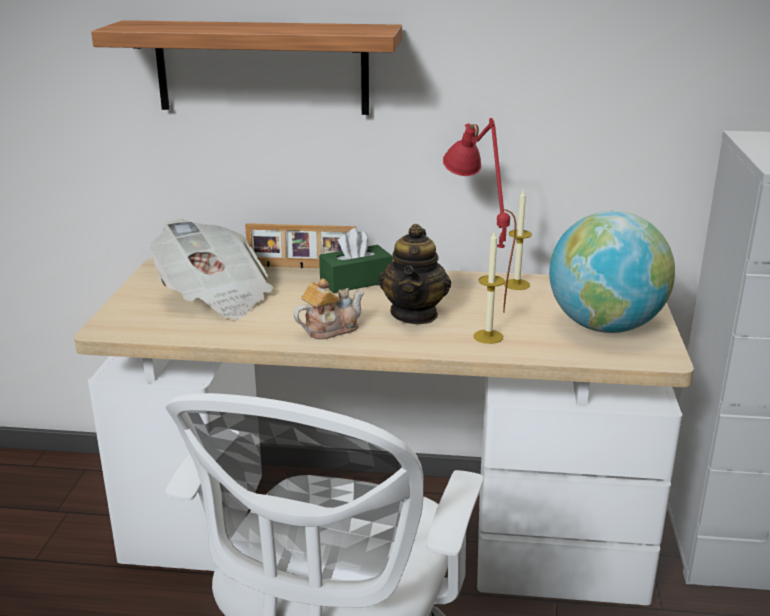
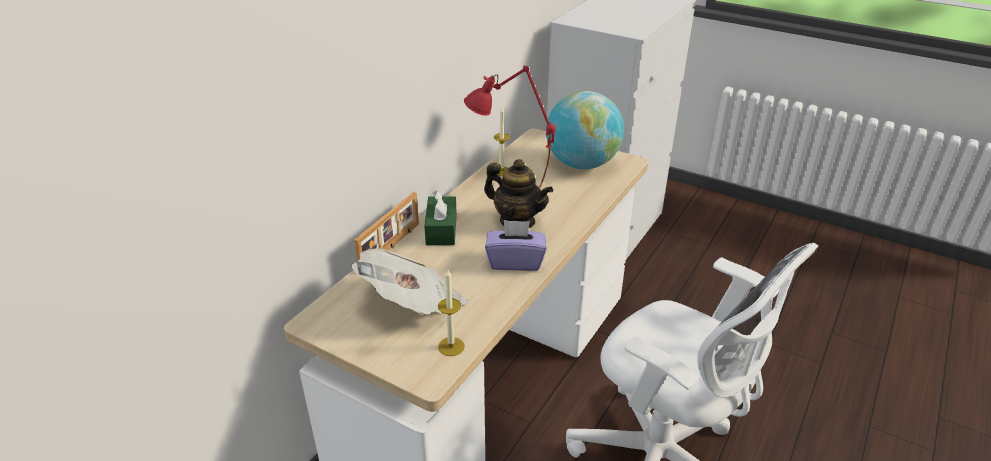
camera: 65 degrees left, 10 degrees up
shelf [91,20,402,115] -> none
teapot [293,278,364,339] -> purple tissue box [485,220,547,271]
candle [474,232,505,344] -> candle moved to [438,268,465,356]

